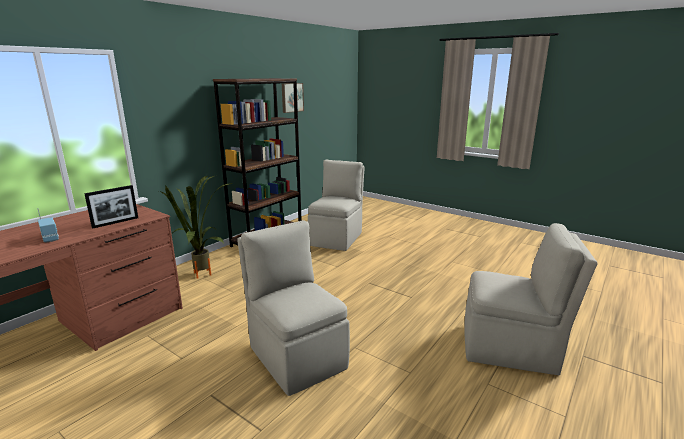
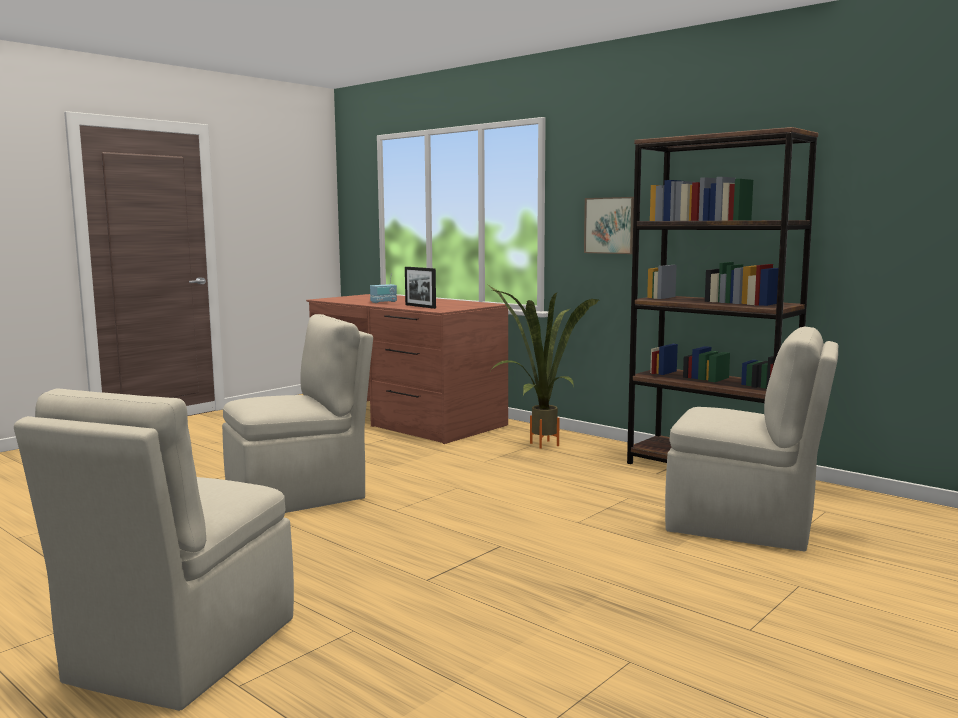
camera: 95 degrees right, 10 degrees down
picture [282,83,304,113] -> picture moved to [584,197,634,254]

